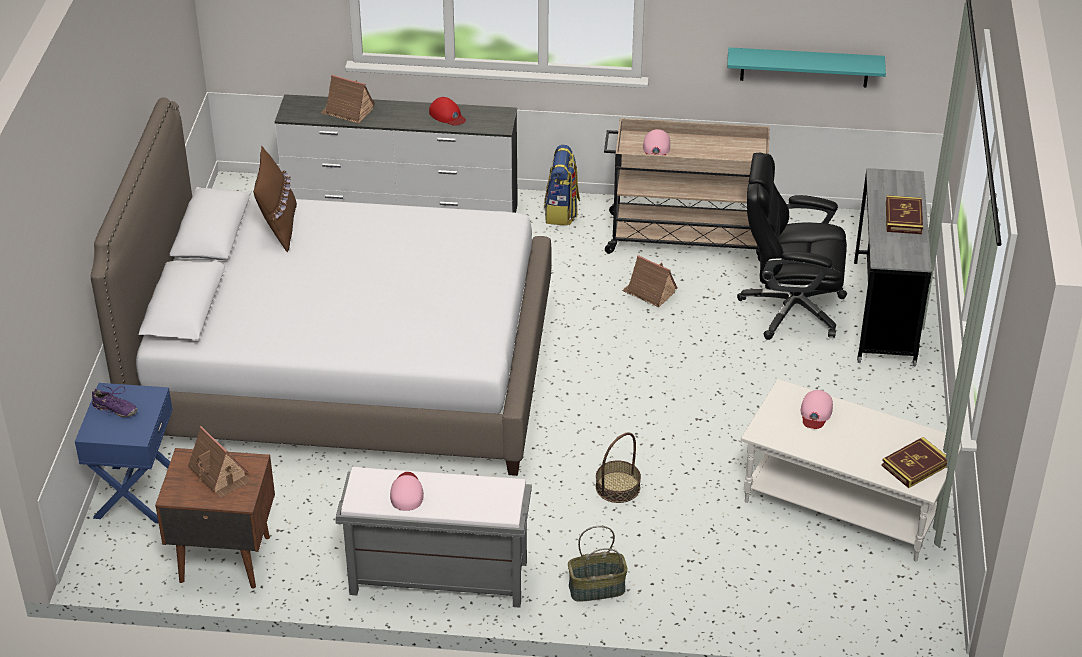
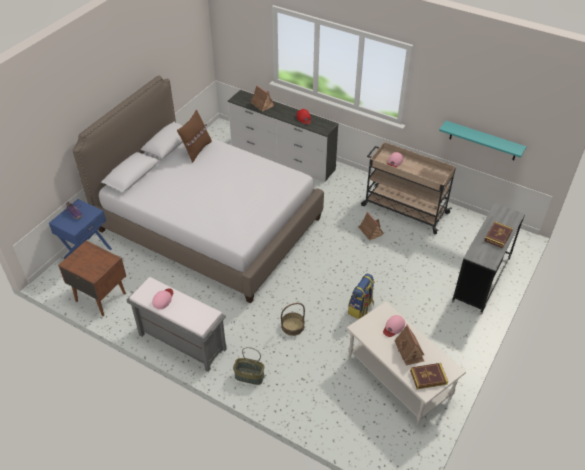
camera: 25 degrees right, 5 degrees up
toy house [188,426,251,498] -> toy house moved to [394,324,425,366]
backpack [544,145,580,225] -> backpack moved to [348,273,375,319]
black office chair [737,153,847,340] -> none

